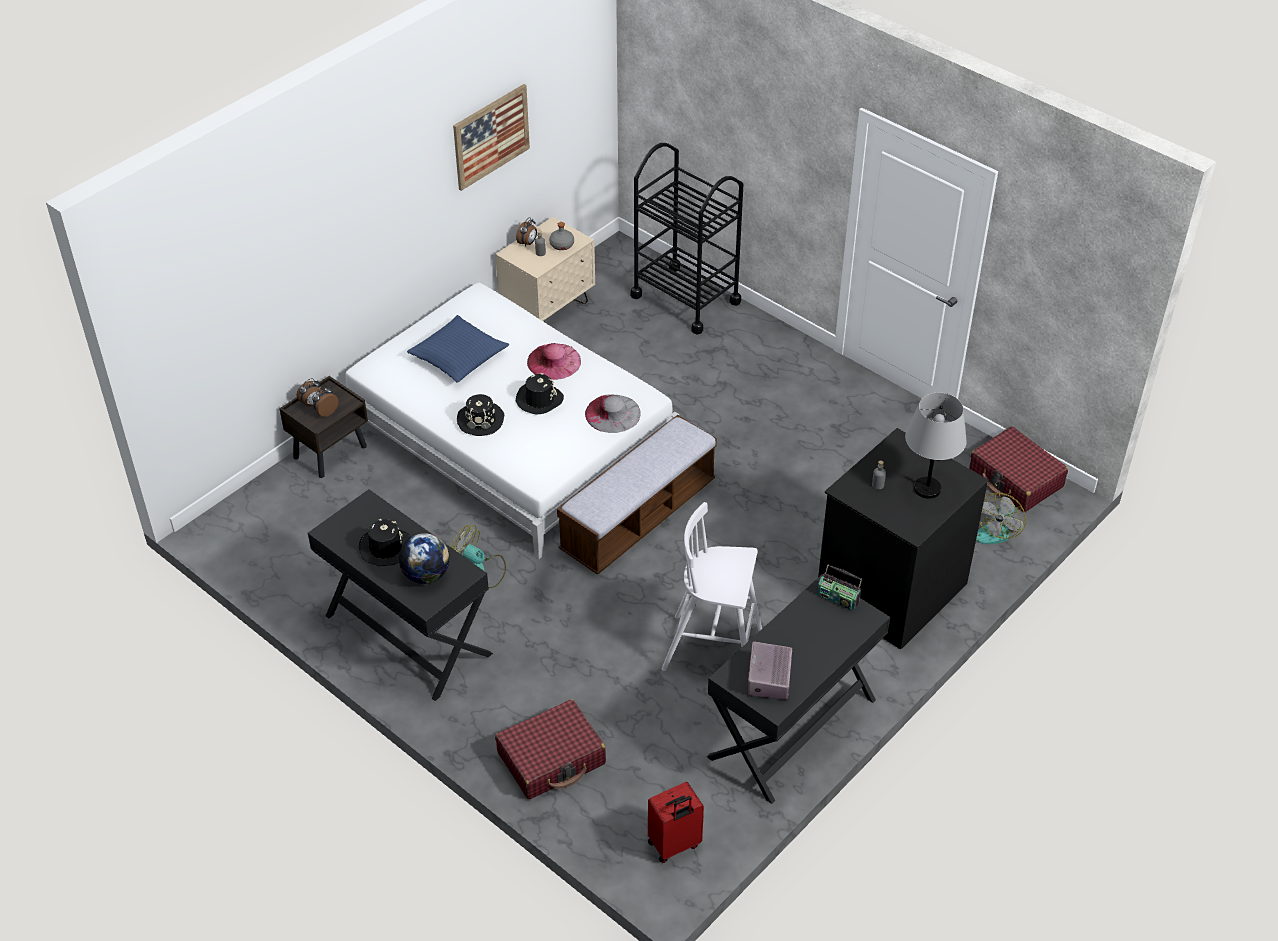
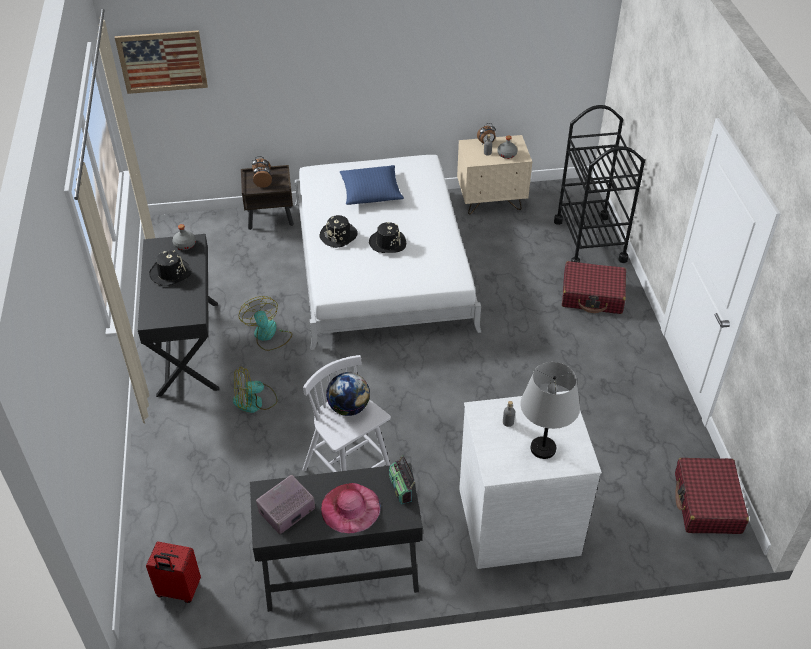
camera: 40 degrees right, 0 degrees up
globe [399,533,450,584] -> globe moved to [326,372,370,416]
picture [453,84,530,191] -> picture moved to [115,30,208,94]
red suitcase [495,699,606,799] -> red suitcase moved to [562,261,626,314]
pink hat [527,343,581,380] -> pink hat moved to [321,483,381,533]
bench [557,415,717,575] -> none
grey hat [585,395,641,433] -> none
black dresser [818,428,989,649] -> white dresser [459,391,602,569]
fan [976,493,1026,544] -> fan moved to [233,368,278,413]
none -> grey bottle [172,224,196,250]

